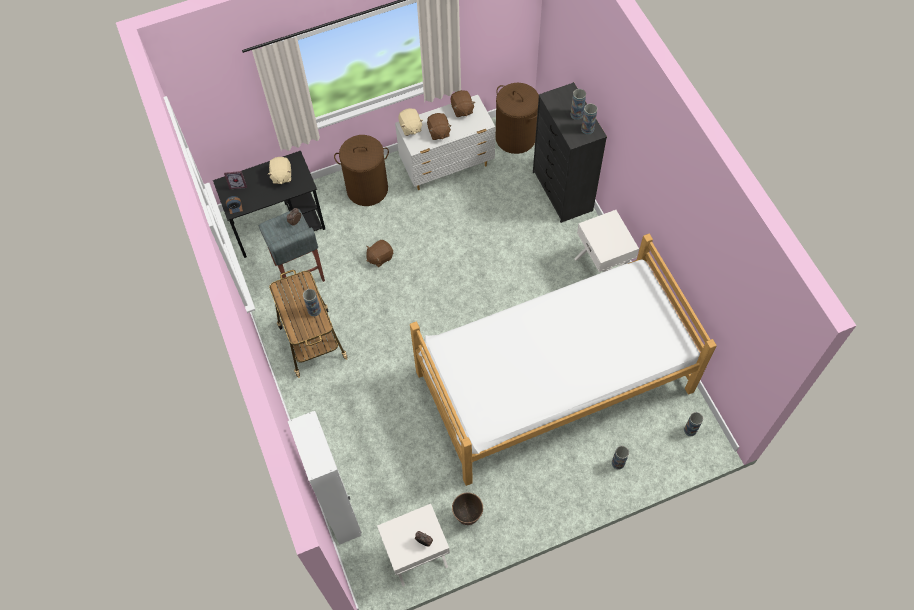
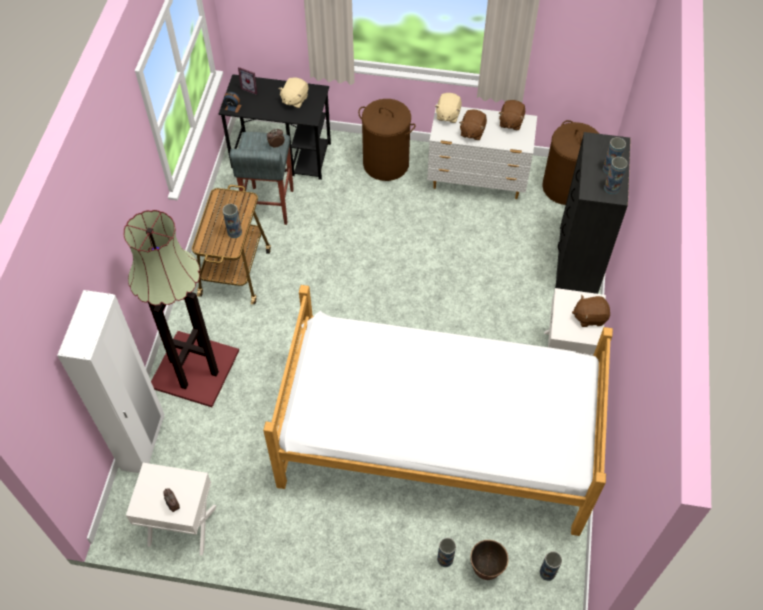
camera: 30 degrees right, 5 degrees down
brown plush toy [366,240,393,267] -> brown plush toy moved to [572,295,610,327]
planter [452,492,483,525] -> planter moved to [470,540,509,580]
none -> floor lamp [123,210,239,407]

